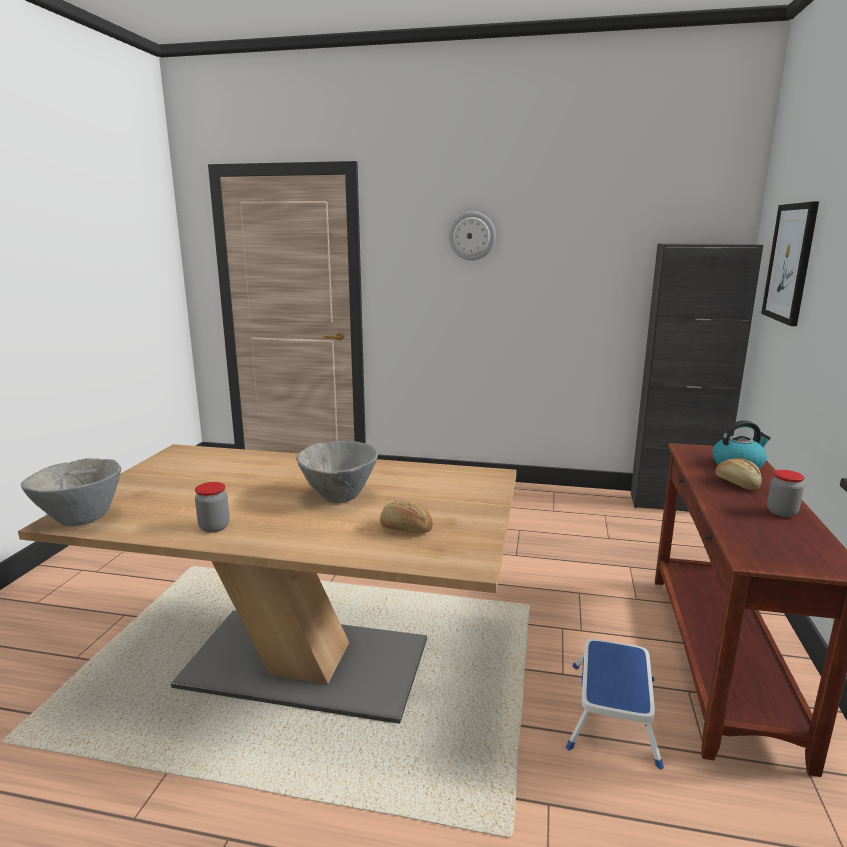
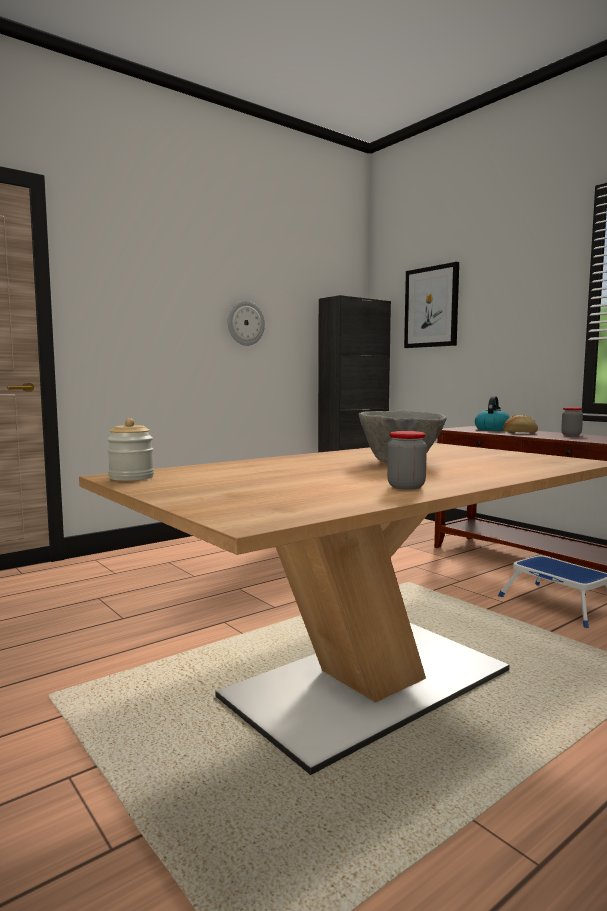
camera: 50 degrees left, 10 degrees down
grey bowl [21,458,121,526] -> none
bread [380,499,433,533] -> none
wall clock [449,211,495,261] -> wall clock moved to [228,301,265,346]
none -> jar [107,418,154,481]

